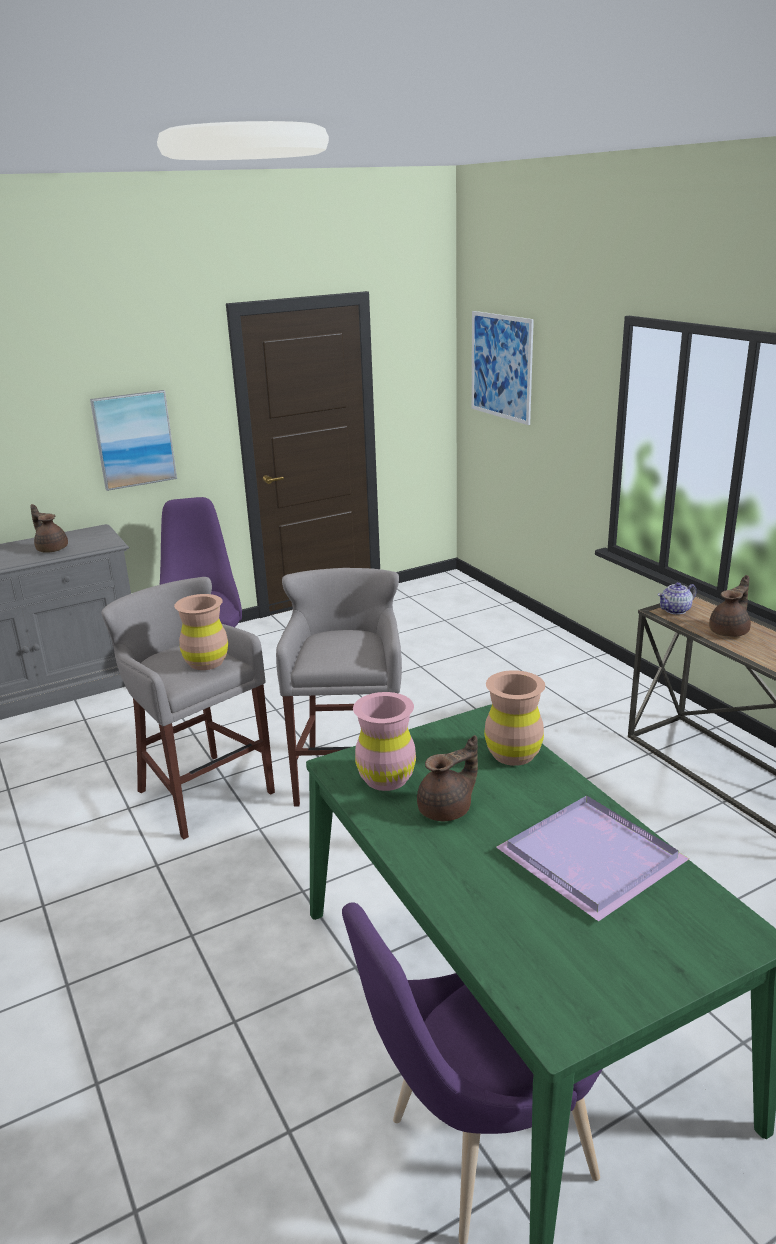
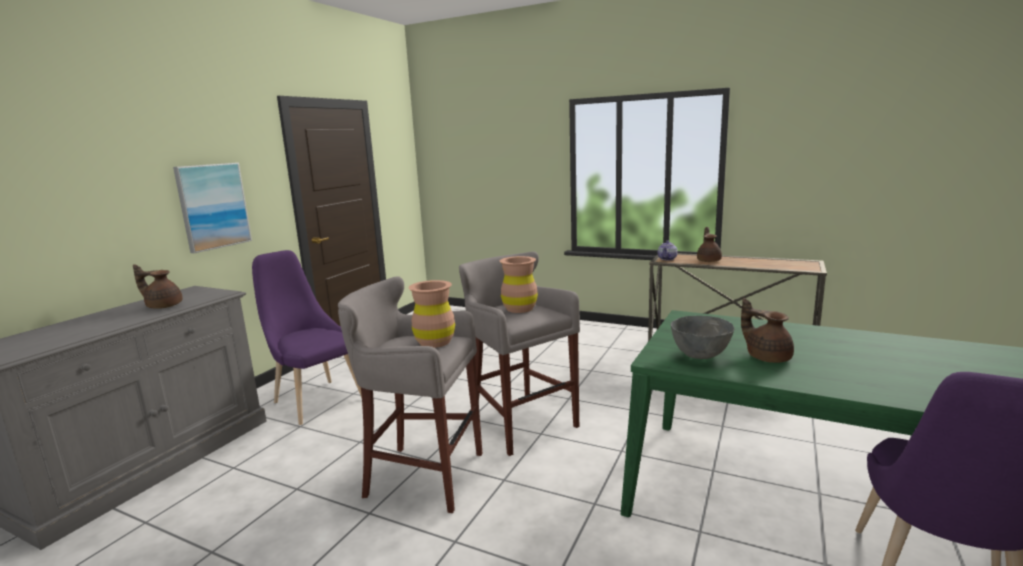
camera: 35 degrees left, 10 degrees down
pink vase [353,692,416,791] -> grey bowl [671,316,735,359]
brown teapot [417,735,478,821] -> brown teapot turned 60 degrees counterclockwise [741,298,794,363]
picture [472,311,534,425] -> none
brown vase [484,670,545,766] -> brown vase moved to [500,256,538,313]
purple tray [496,796,689,922] -> none

